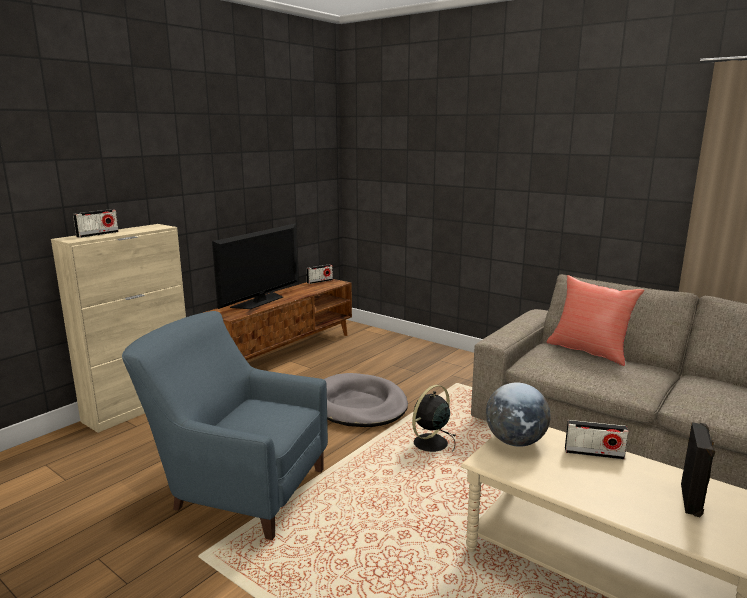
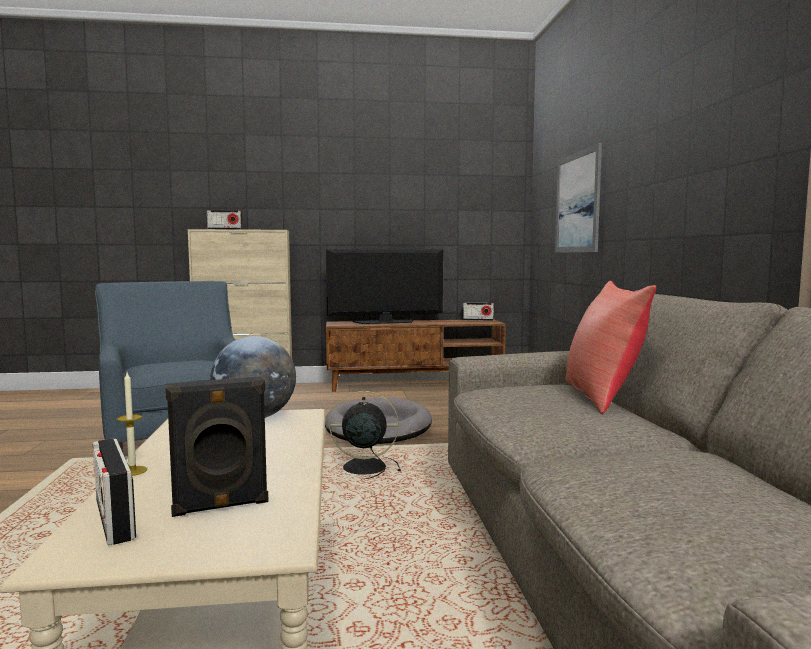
camera: 45 degrees right, 10 degrees down
radio [565,420,629,459] -> radio moved to [93,439,136,545]
none -> candle [117,373,147,476]
none -> picture [555,143,602,253]

